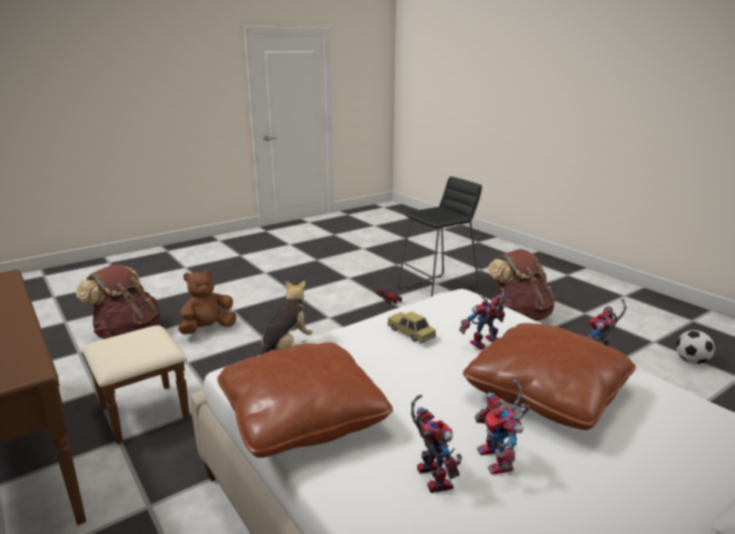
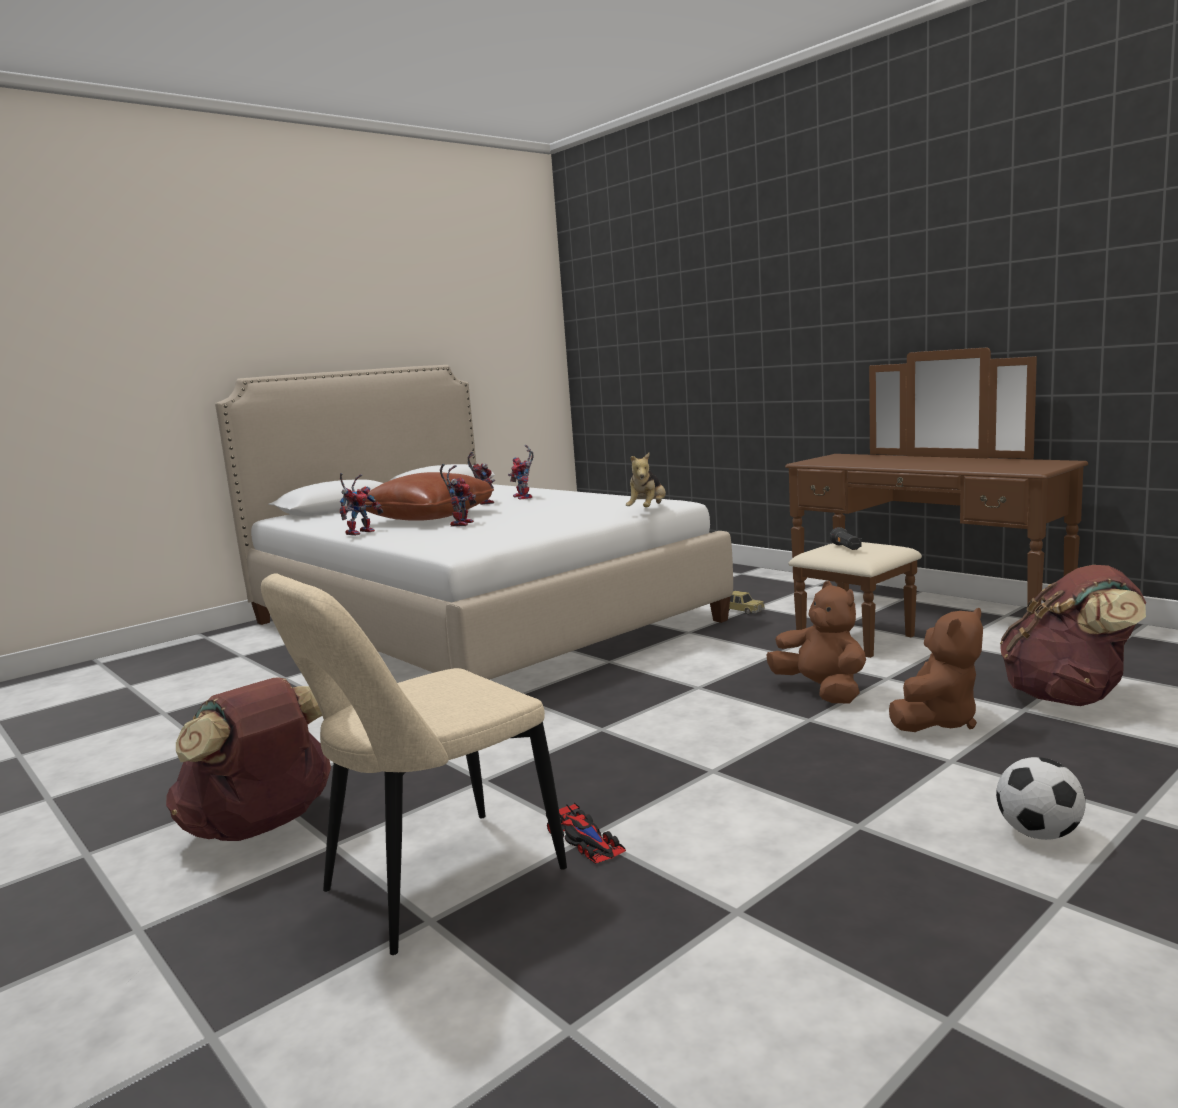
camera: 175 degrees right, 10 degrees down
brown pillow [217,342,393,458] -> none
toy car [387,312,436,343] -> toy car moved to [729,591,765,615]
black stool [398,177,482,297] -> beige chair [261,573,567,955]
toy robot [459,288,505,350] -> toy robot turned 45 degrees counterclockwise [440,464,477,527]
football [676,330,715,364] -> football moved to [996,757,1086,840]
none -> brown plush toy [766,581,866,703]
none -> black flashlight [830,527,861,550]

